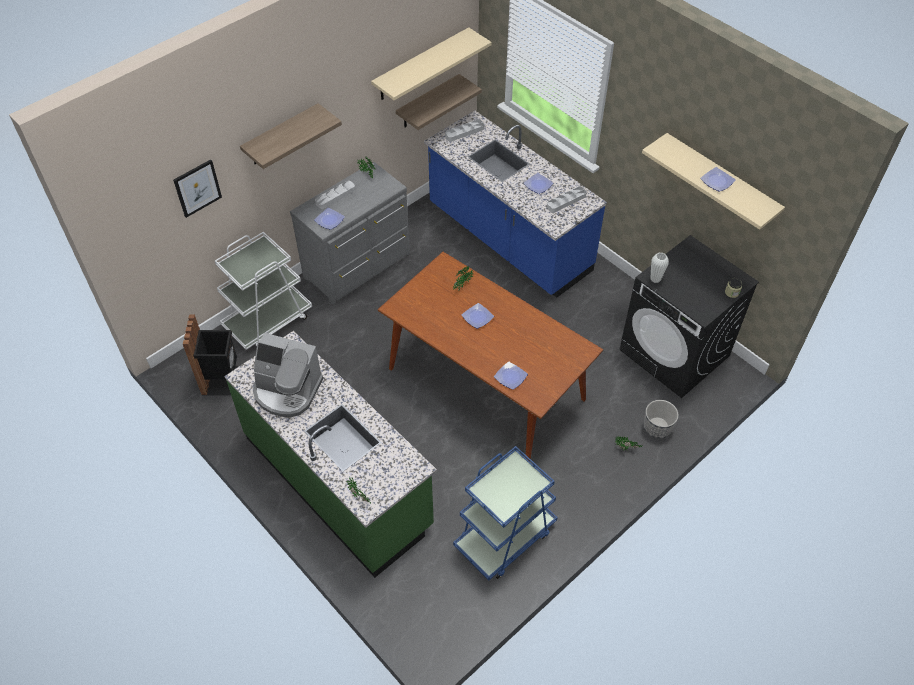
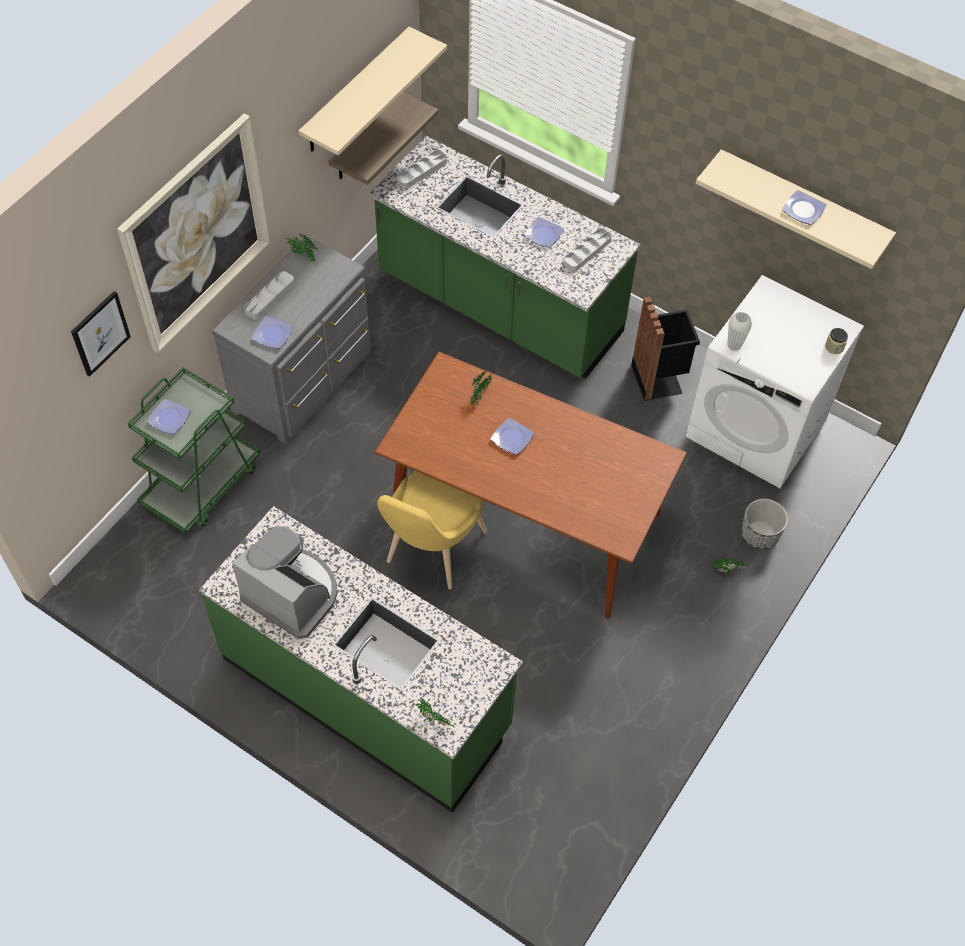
camera: 15 degrees left, 5 degrees up
black trash can [183,314,238,395] -> black trash can moved to [631,297,700,401]
white cart [215,232,312,350] -> green cart [128,367,260,534]
shelf [240,103,342,169] -> picture [117,114,270,353]
coffee machine [253,333,323,417] -> coffee machine turned 150 degrees counterclockwise [232,526,337,639]
blue counter [424,111,607,298] -> green counter [369,136,640,379]
blue cart [453,446,558,580] -> none
plate [494,361,528,390] -> plate moved to [147,399,191,434]
black washing machine [619,235,759,398] -> white washing machine [686,275,864,488]
none -> yellow chair [377,471,487,589]

